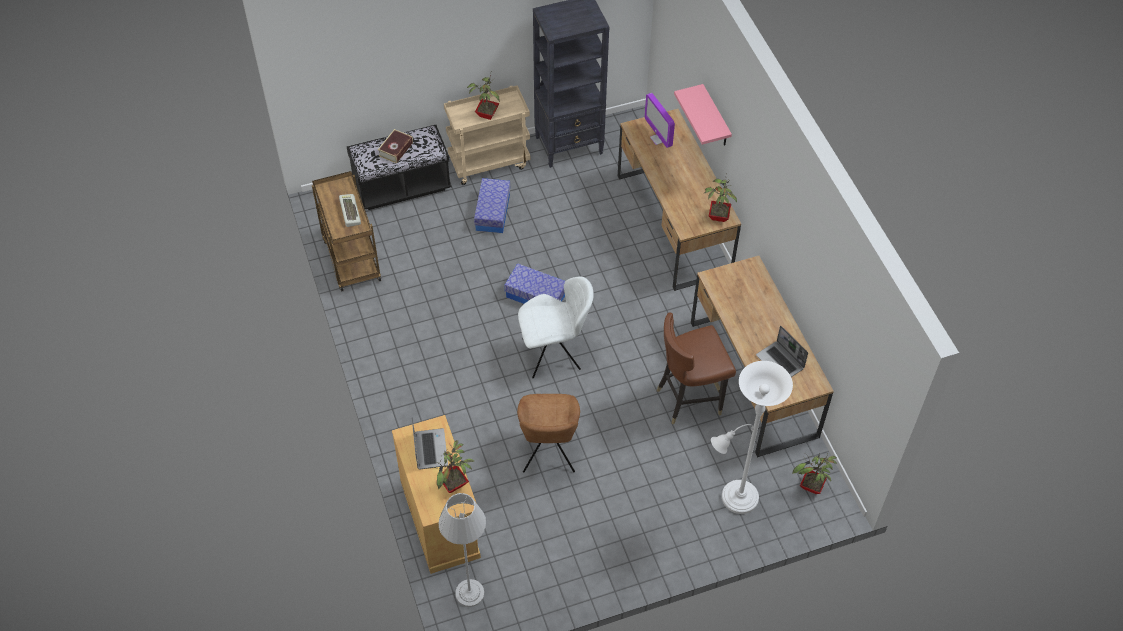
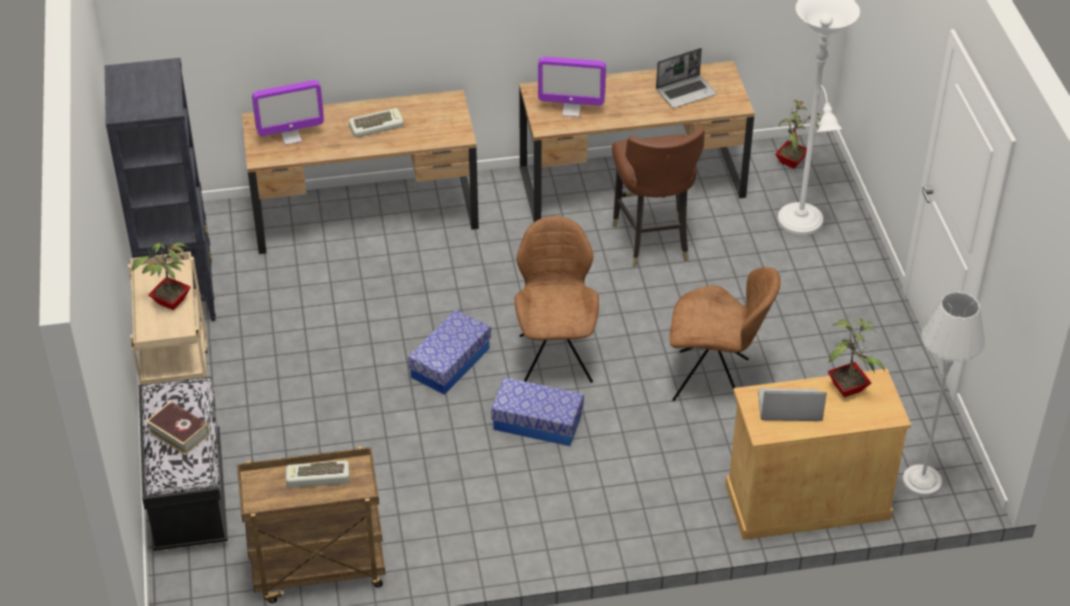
camera: 80 degrees left, 10 degrees down
storage box [474,178,510,233] -> storage box moved to [491,377,584,446]
white chair [518,276,594,378] -> brown chair [515,216,599,383]
pink shelf [674,84,732,146] -> none
potted plant [704,172,737,222] -> none
none -> keyboard [349,108,404,137]
none -> monitor [538,57,606,117]

